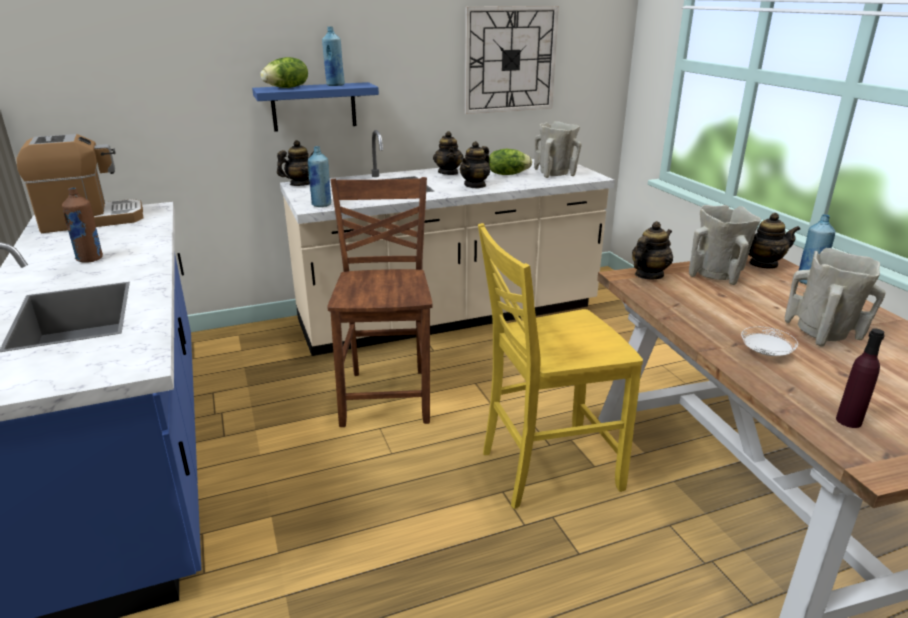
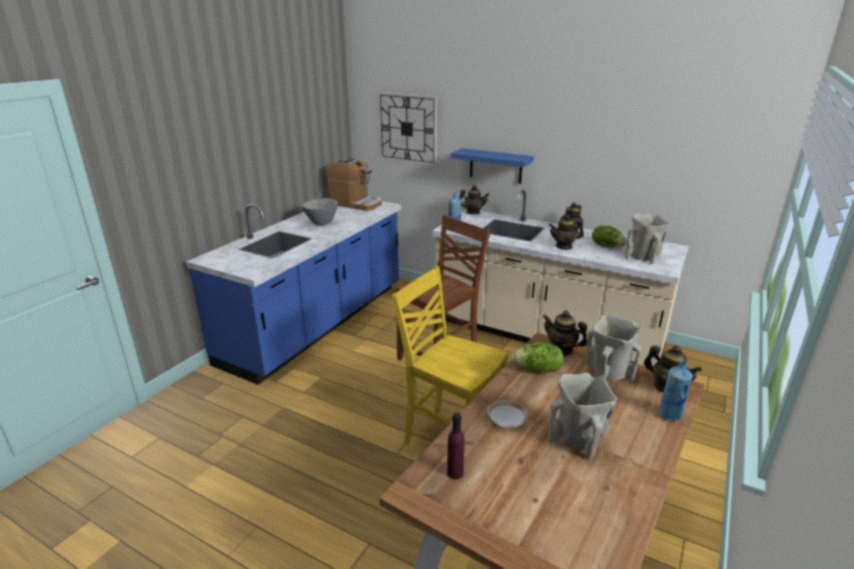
camera: 50 degrees right, 0 degrees up
brown bottle [62,187,103,263] -> grey bowl [301,198,338,225]
lettuce [260,57,308,88] -> lettuce moved to [512,343,563,372]
blue bottle [322,27,345,86] -> none
wall clock [465,6,559,114] -> wall clock moved to [377,92,437,166]
teapot [632,221,673,280] -> teapot turned 150 degrees counterclockwise [542,310,587,356]

